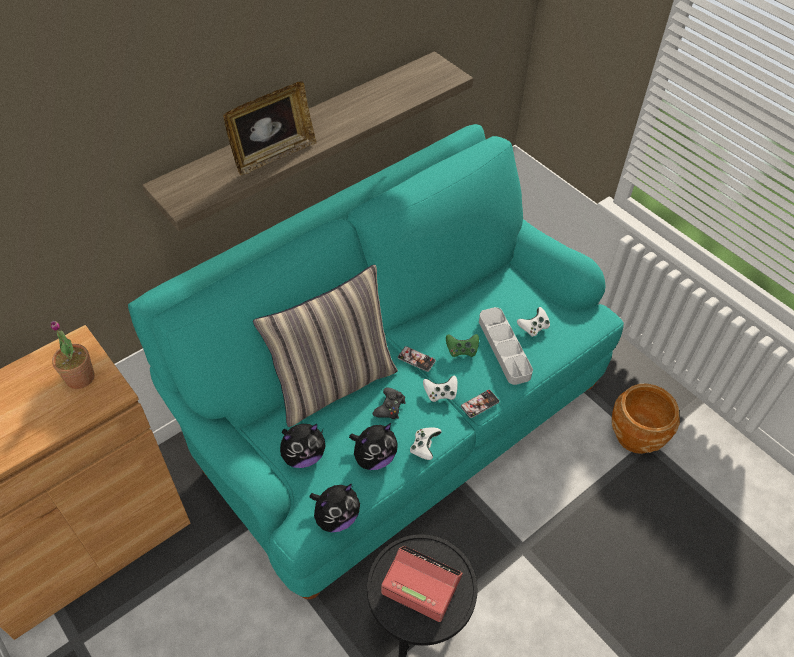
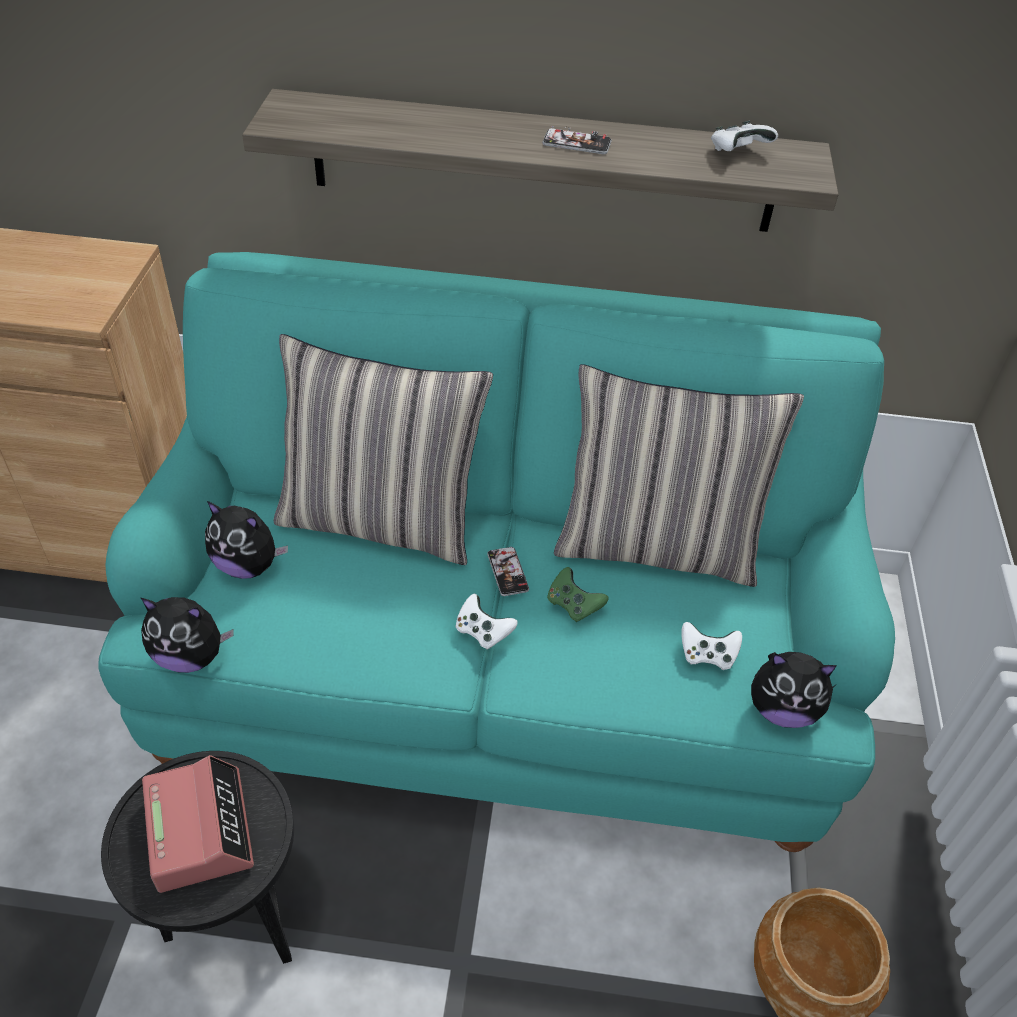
camera: 45 degrees right, 5 degrees down
potted plant [50,321,95,389] -> none
picture frame [223,81,317,176] -> none
plush toy [349,423,398,470] -> plush toy moved to [751,652,837,728]
black game controller [373,387,406,419] -> none
white game controller [410,427,442,460] -> white game controller moved to [711,121,778,151]
phone [461,390,500,418] -> phone moved to [542,126,612,154]
grey tray [479,307,533,385] -> none
none -> pillow [554,364,804,587]

